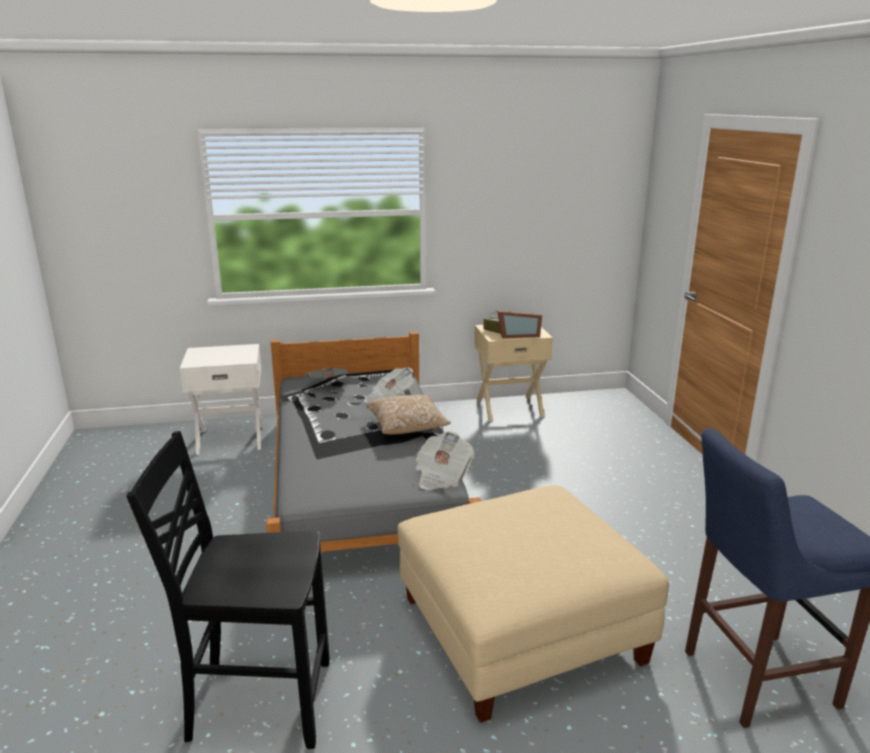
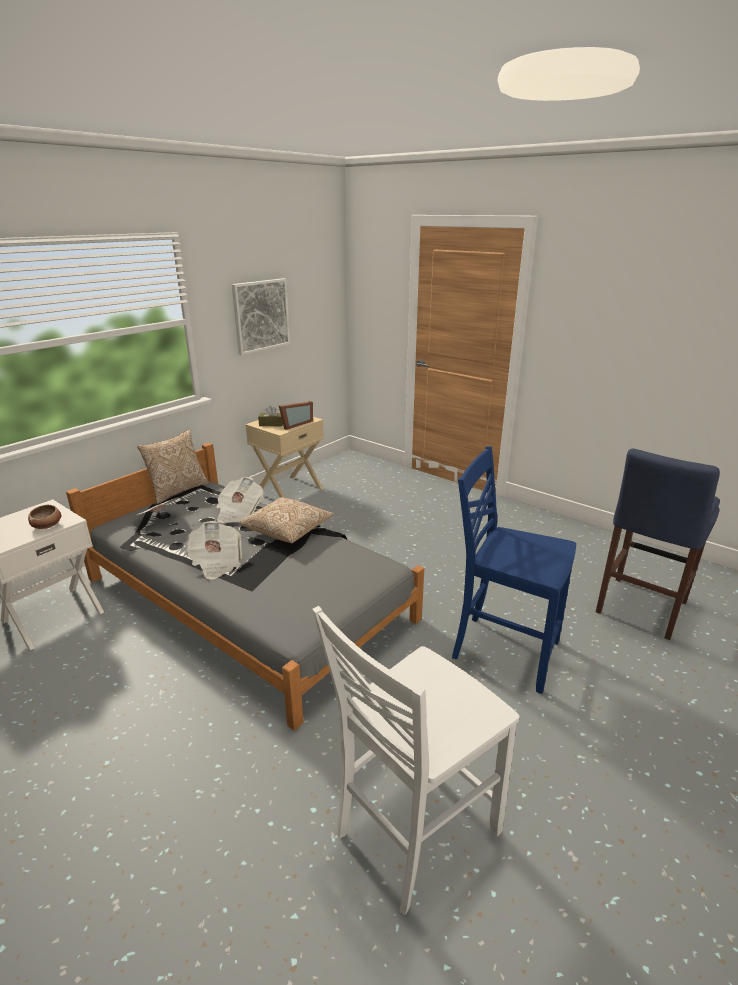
camera: 40 degrees left, 5 degrees up
black chair [127,431,330,749] -> white chair [312,606,519,915]
beige ottoman [397,485,669,723] -> blue chair [452,446,576,694]
newspaper [415,431,474,490] -> newspaper moved to [186,521,242,580]
none -> bowl [28,505,61,529]
none -> pillow [137,429,209,504]
none -> picture [232,278,290,355]

